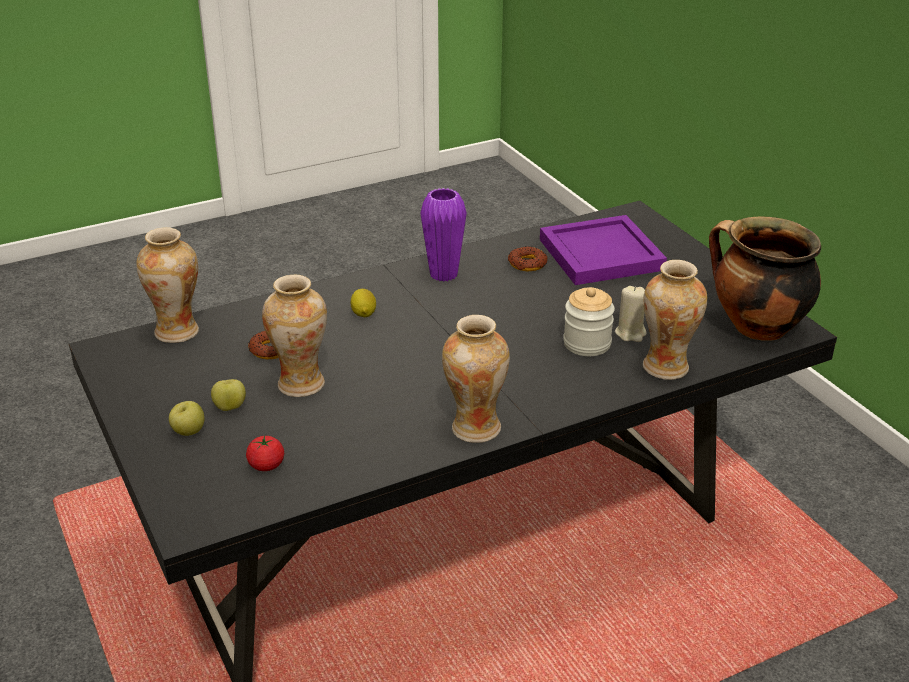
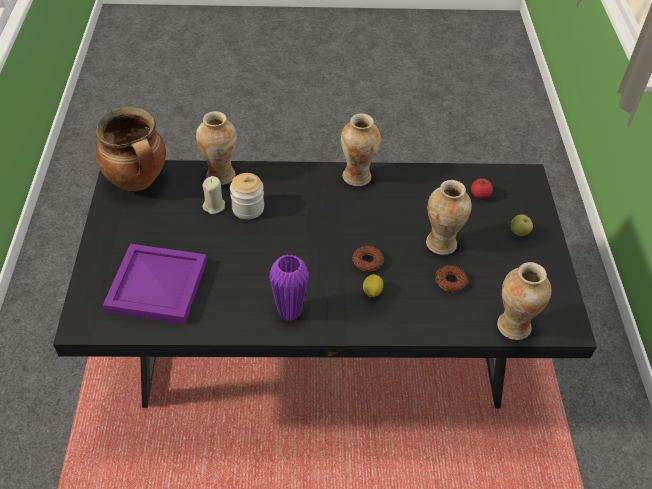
camera: 155 degrees left, 15 degrees up
apple [211,379,246,411] -> none
donut [508,246,547,271] -> donut moved to [352,246,384,271]

